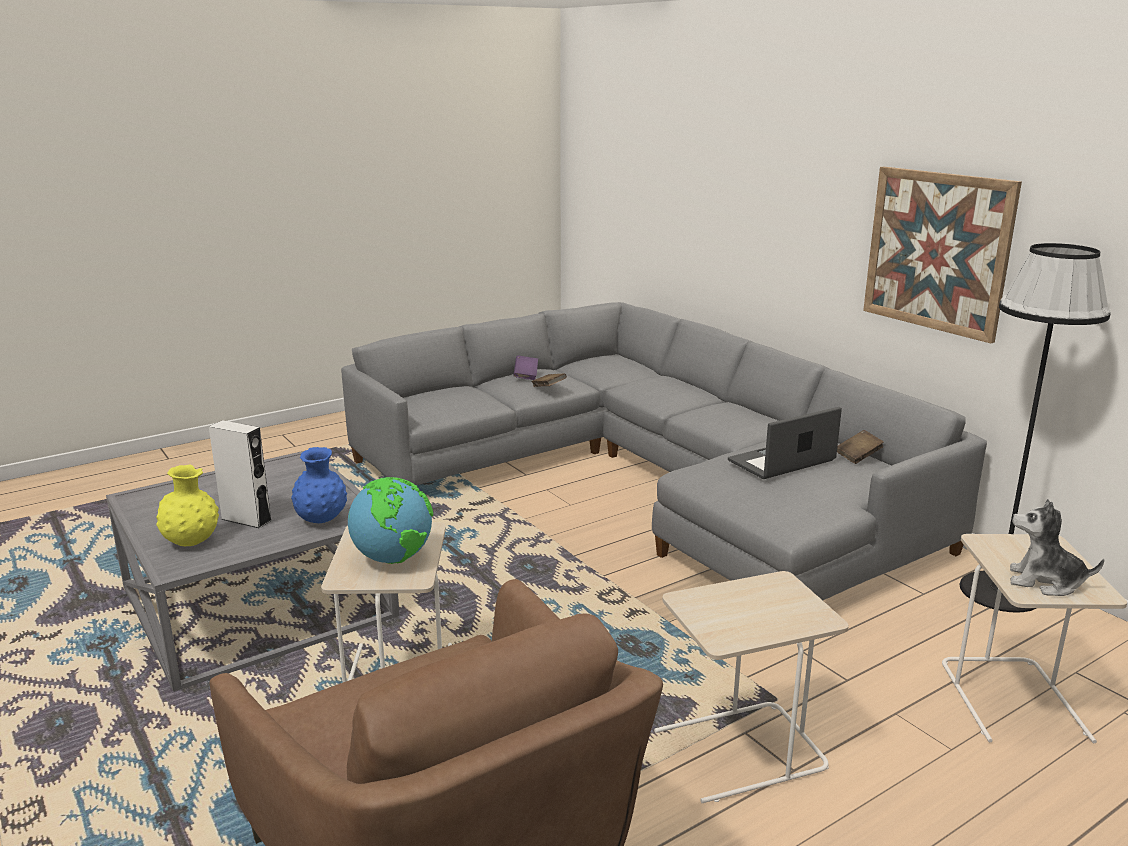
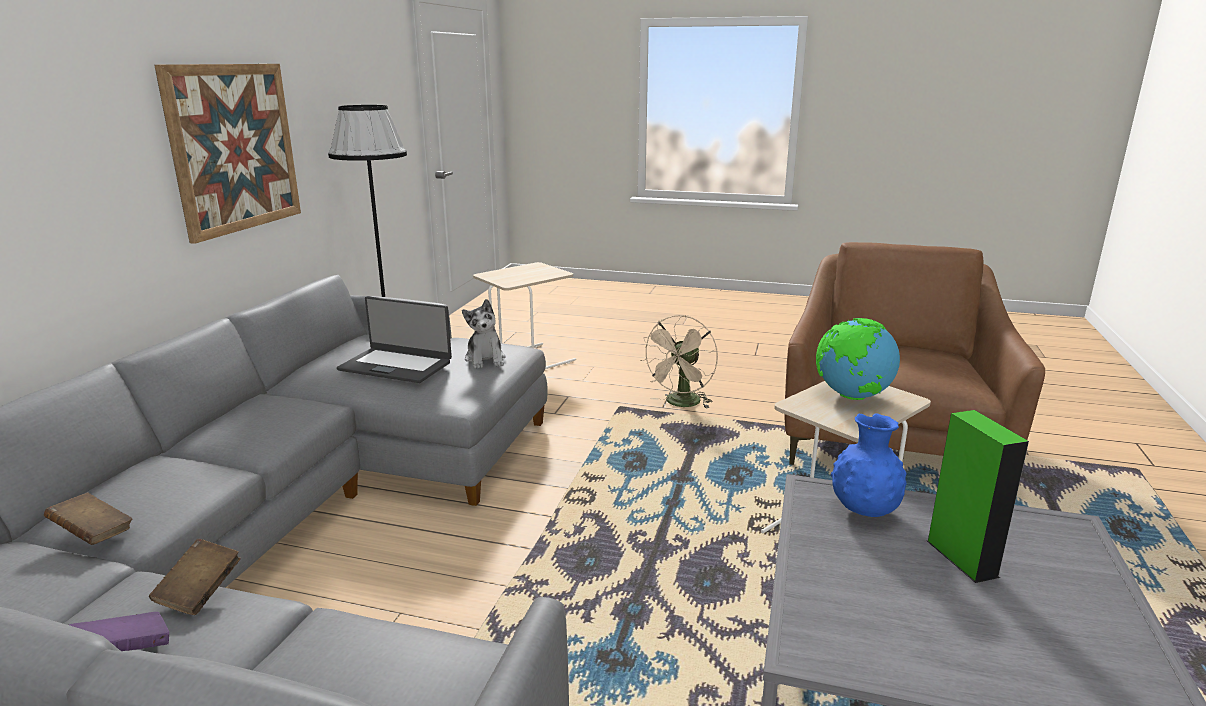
camera: 130 degrees left, 0 degrees up
yellow vase [156,465,219,546] -> none
white speaker [209,420,272,528] -> green speaker [927,410,1029,583]
beige side table [654,571,849,803] -> beige fan [640,315,718,408]
brown book [837,430,884,464] -> brown book moved to [44,493,133,545]
plush toy [1010,499,1104,596] -> plush toy moved to [462,299,506,369]

